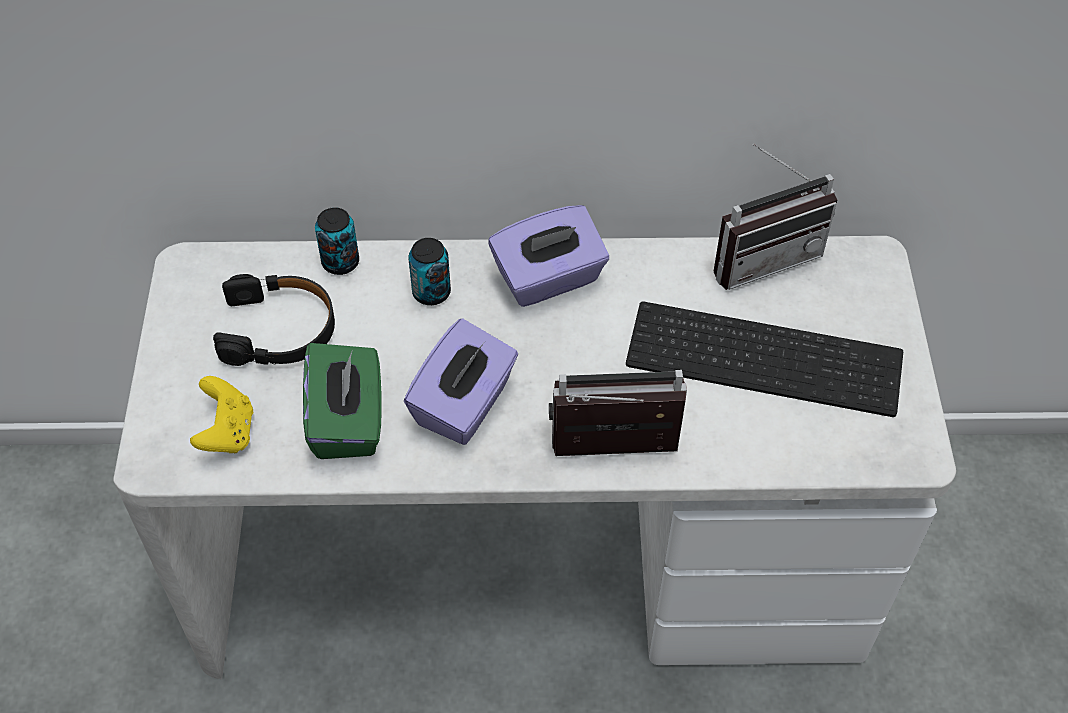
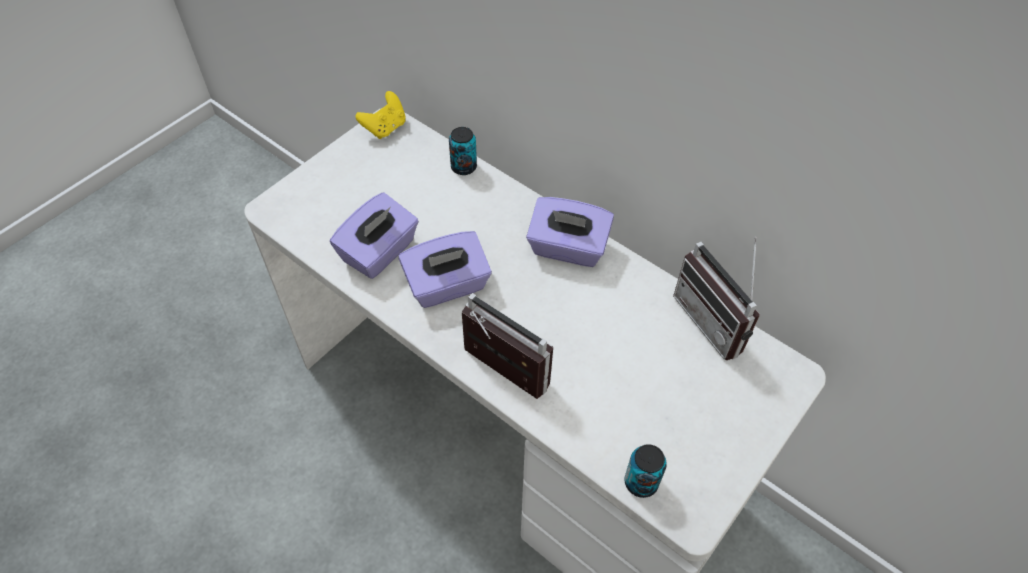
camera: 40 degrees right, 0 degrees up
yellow game controller [190,376,253,453] -> yellow game controller moved to [355,91,406,139]
black headphones [213,274,335,366] -> none
green tissue box [303,343,382,459] -> purple tissue box [330,192,419,279]
can [408,238,451,305] -> can moved to [624,444,667,498]
keyboard [626,301,903,417] -> none
radio [713,143,837,290] -> radio turned 45 degrees clockwise [673,237,760,360]

